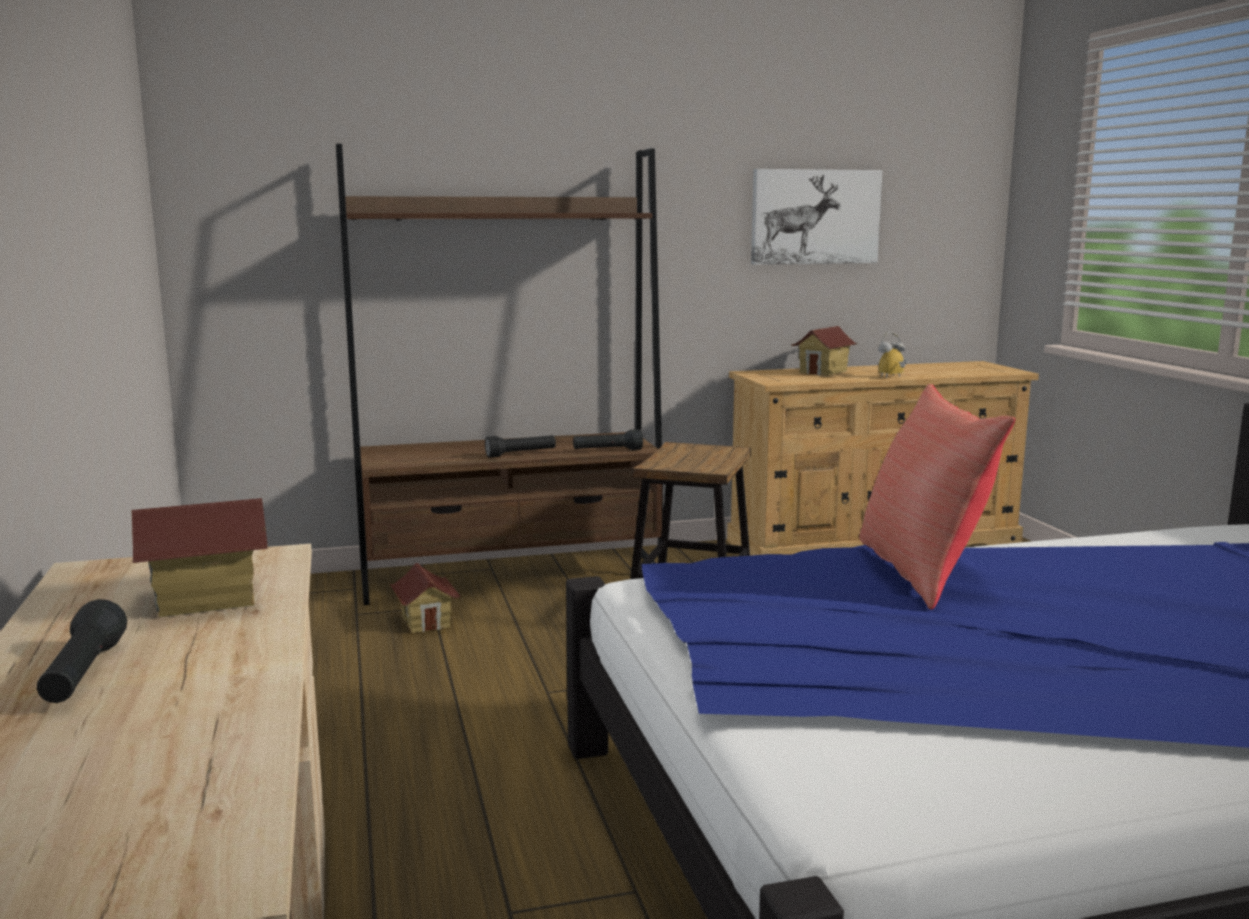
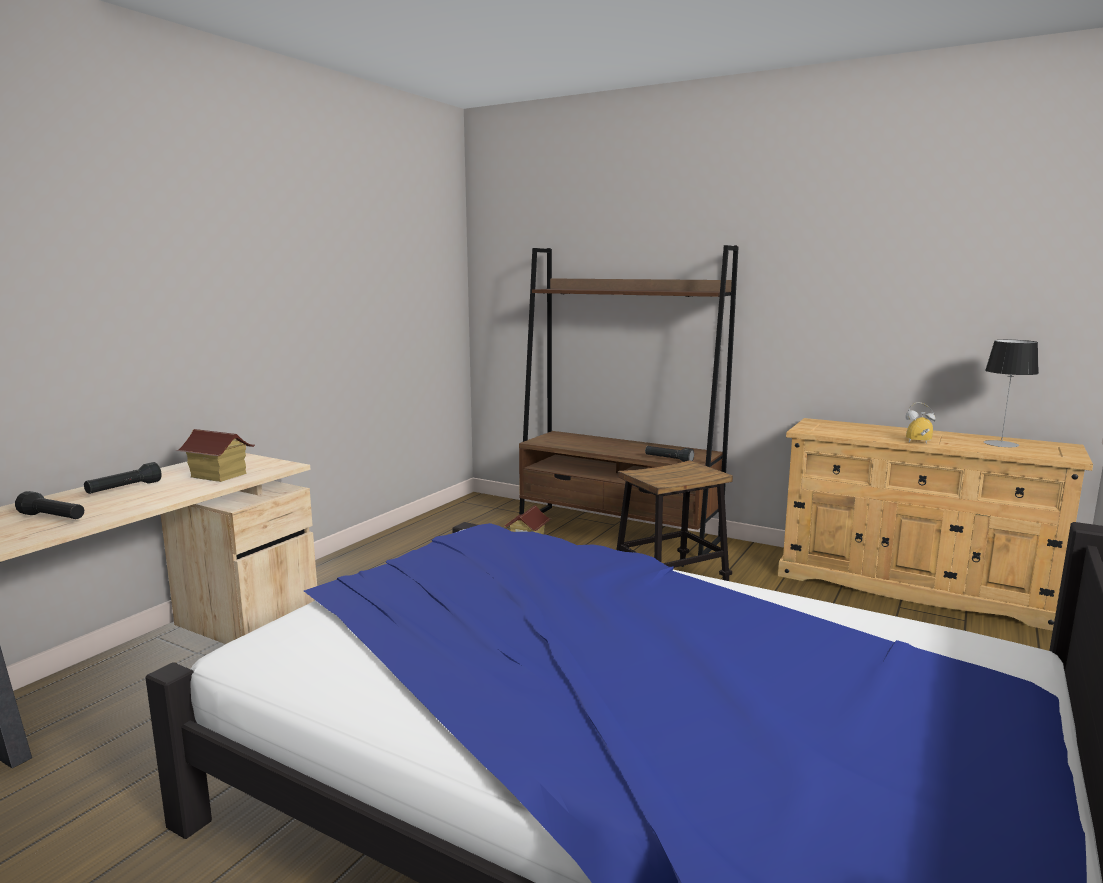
camera: 45 degrees right, 0 degrees up
black flashlight [485,435,556,458] -> black flashlight moved to [15,491,84,519]
picture [751,169,882,265] -> none
toy house [790,326,859,376] -> none
red pillow [859,384,1015,610] -> none
none -> table lamp [984,340,1039,447]

